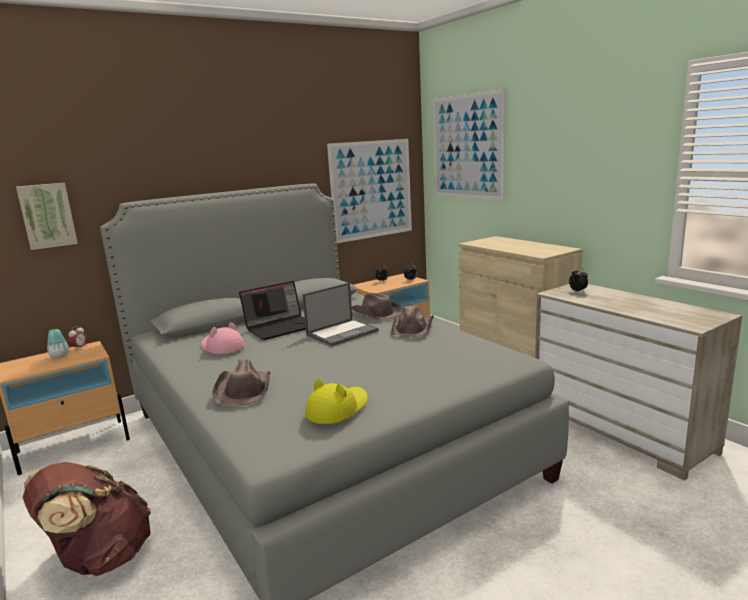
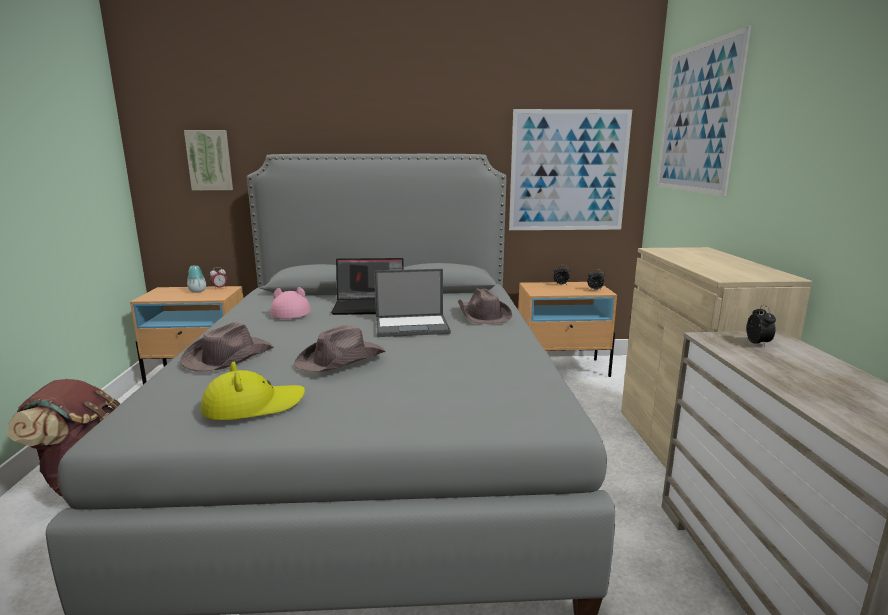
camera: 30 degrees right, 0 degrees up
brown hat [391,306,434,338] -> brown hat moved to [293,325,386,372]

